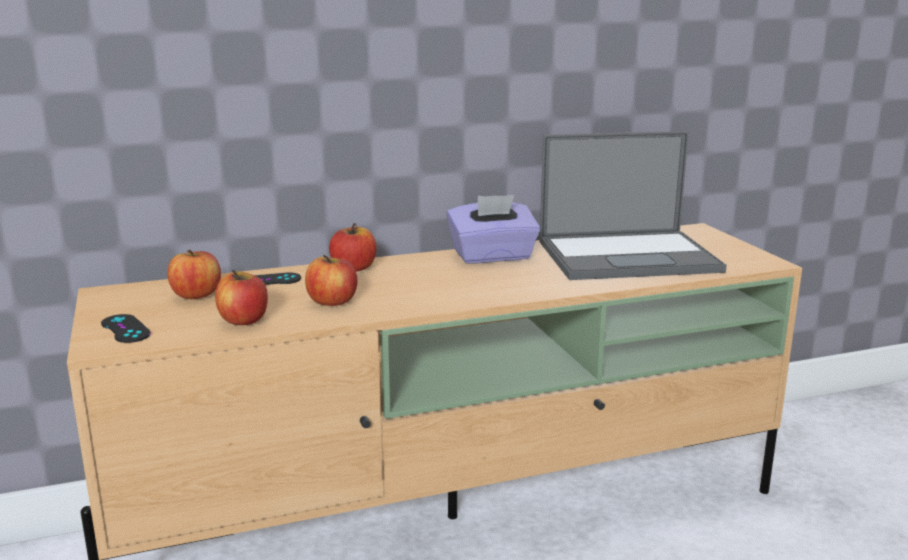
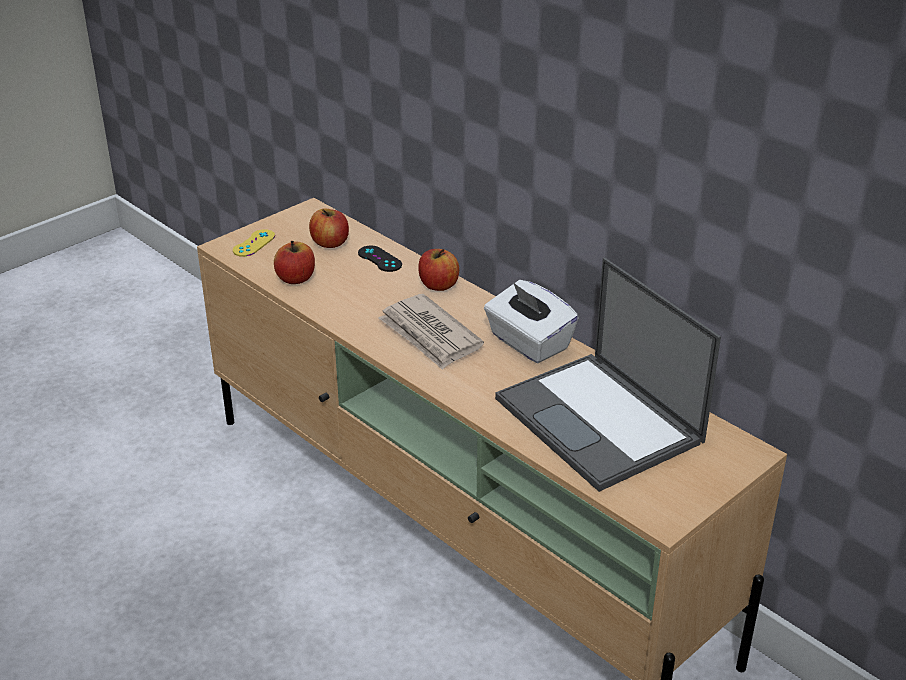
camera: 65 degrees right, 15 degrees up
black game controller [101,314,151,343] -> yellow game controller [233,229,275,257]
apple [305,255,358,306] -> none
purple tissue box [446,195,540,264] -> white tissue box [484,280,579,363]
none -> newspaper [378,294,484,370]

